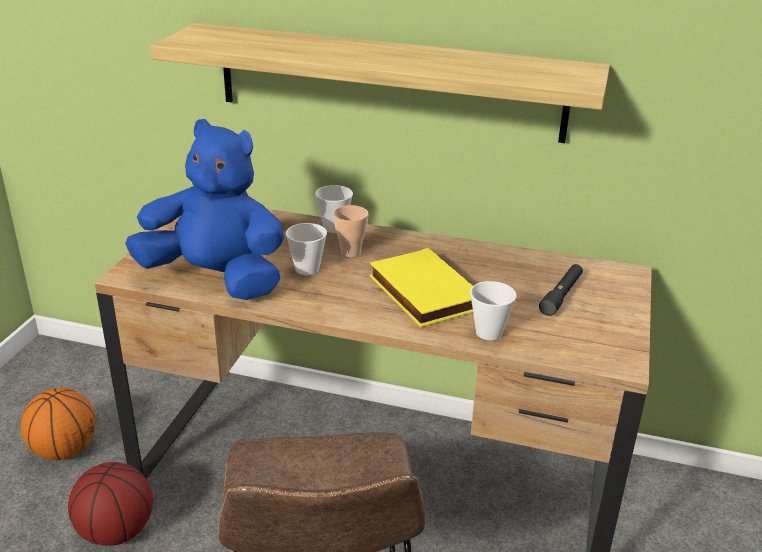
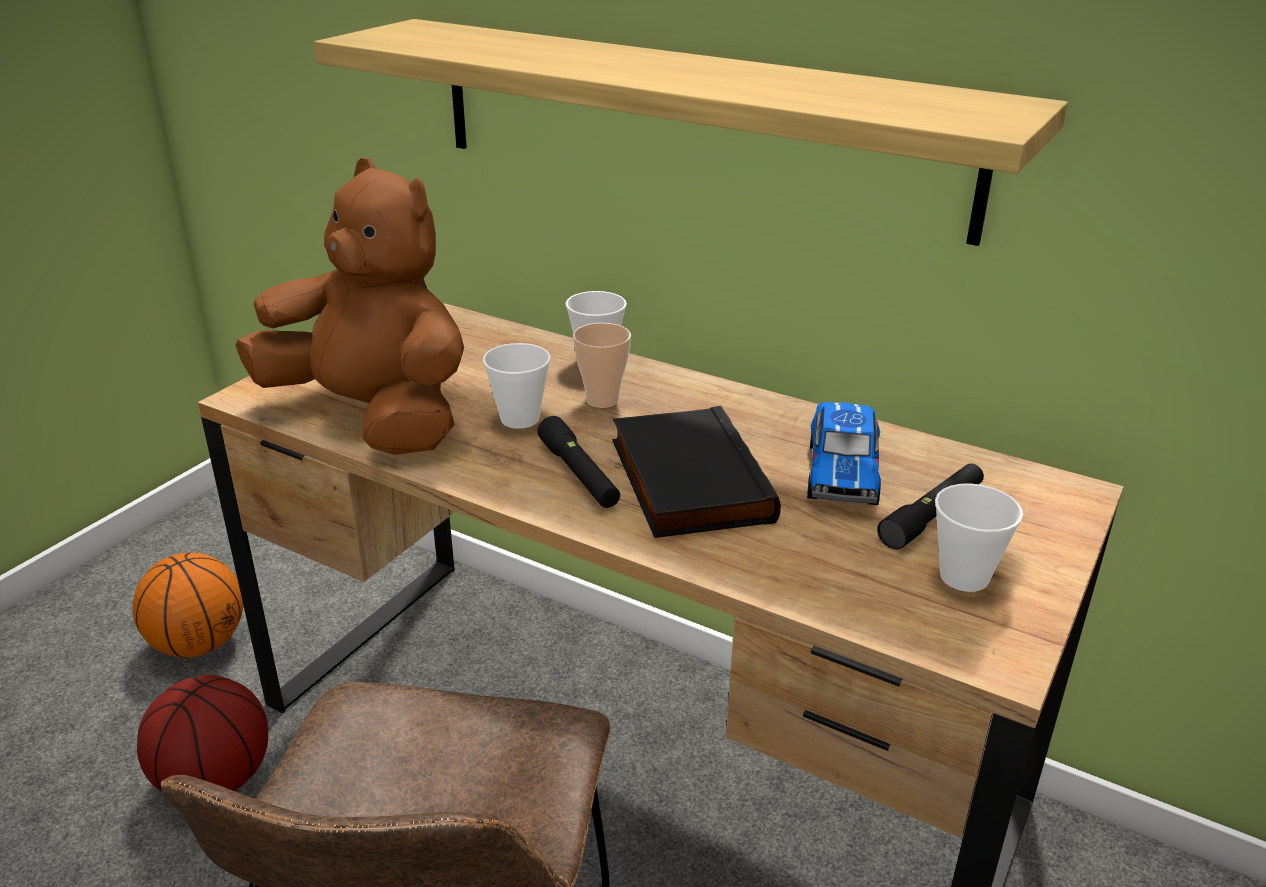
camera: 15 degrees right, 0 degrees up
blue plush toy [125,119,284,300] -> brown plush toy [235,158,464,455]
yellow book [369,248,473,327] -> black book [612,406,781,538]
cup [470,281,517,340] -> cup moved to [935,483,1023,592]
none -> black flashlight [537,416,620,508]
none -> toy car [807,402,881,505]

